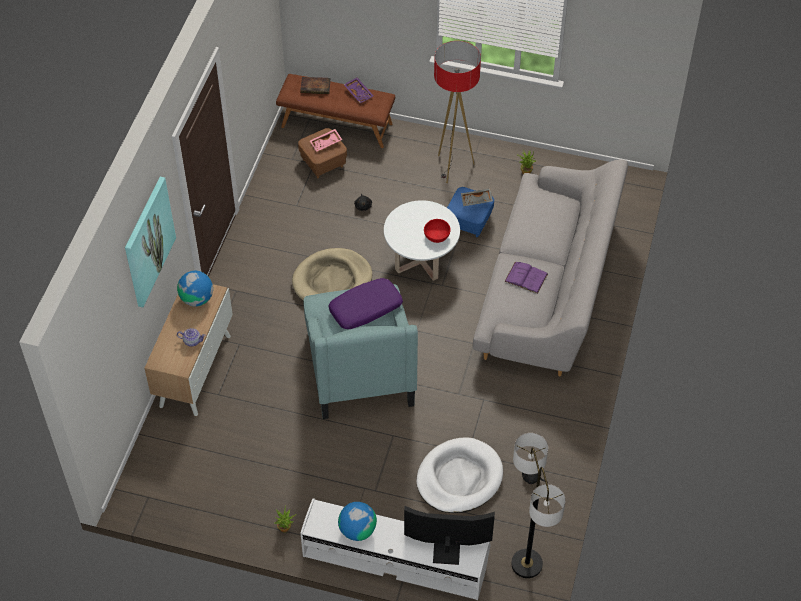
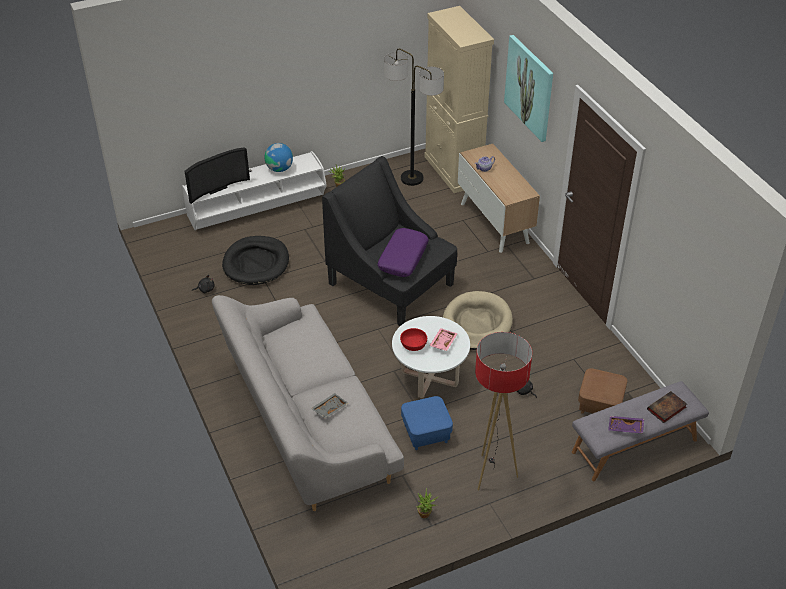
camera: 140 degrees right, 10 degrees down
globe [177,271,213,307] -> none
brown bench [276,74,395,148] -> grey bench [572,381,709,481]
turquoise armchair [304,284,418,419] -> black armchair [322,156,457,326]
pink tray [310,129,342,152] -> pink tray moved to [429,328,458,351]
white dog bed [416,437,503,513] -> black dog bed [222,236,289,285]
grey tray [461,188,493,206] -> grey tray moved to [311,393,349,419]
purple book [504,262,548,294] -> none
floor lamp [511,433,566,578] -> floor lamp moved to [384,49,444,186]
none -> beige cabinet [424,6,494,193]

